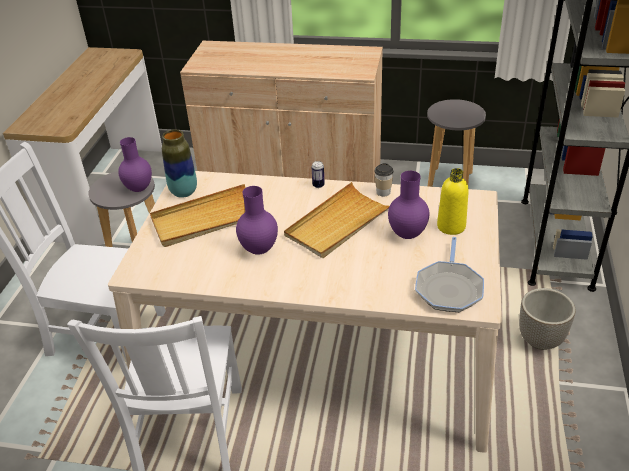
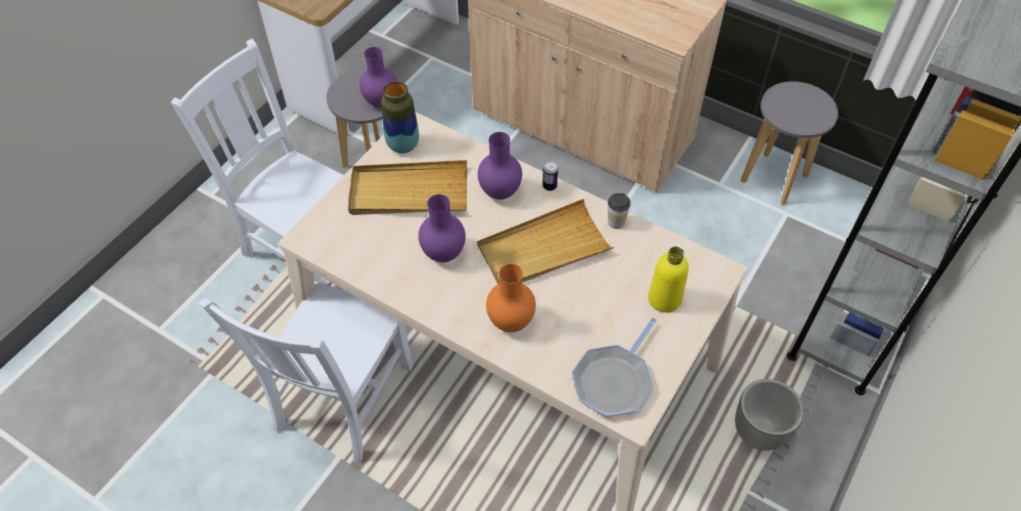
camera: 20 degrees right, 15 degrees up
purple vase [388,171,429,239] -> purple vase moved to [478,132,522,200]
none -> orange vase [486,264,536,332]

